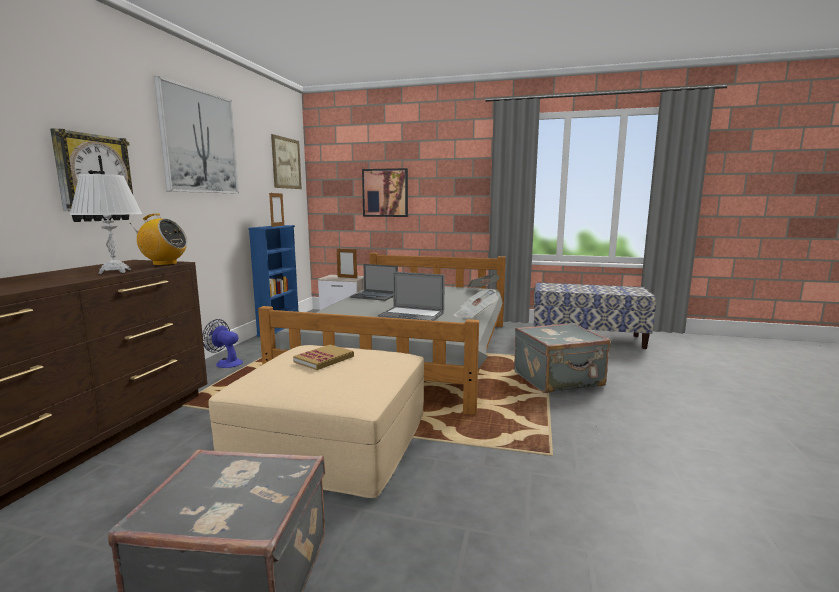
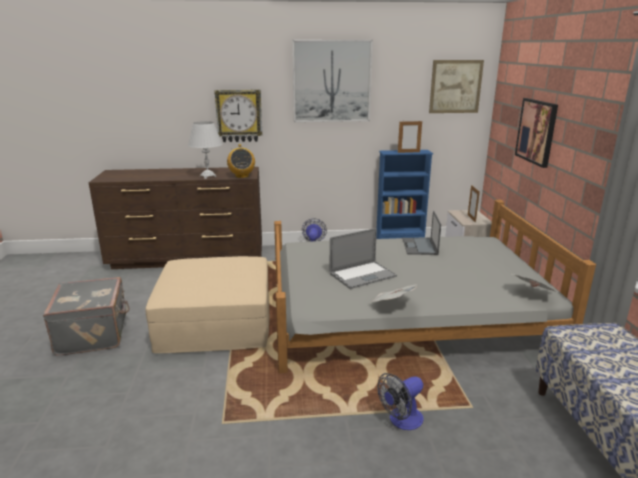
camera: 70 degrees right, 10 degrees up
book [293,345,354,370] -> none
laptop [378,272,445,321] -> laptop turned 120 degrees counterclockwise [329,228,397,289]
grey suitcase [514,323,610,393] -> fan [377,373,424,430]

